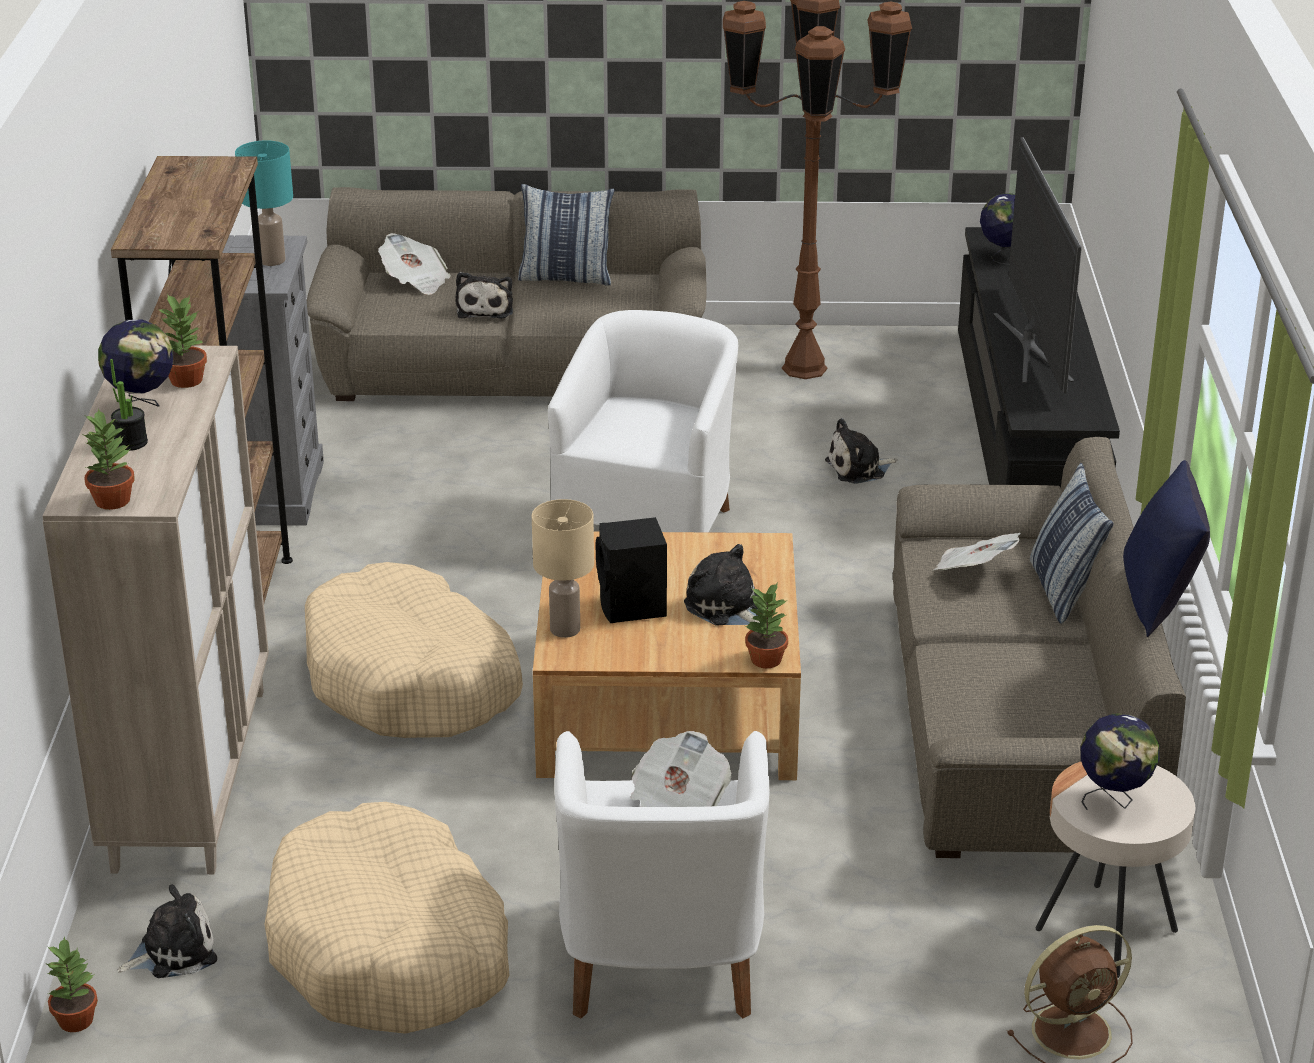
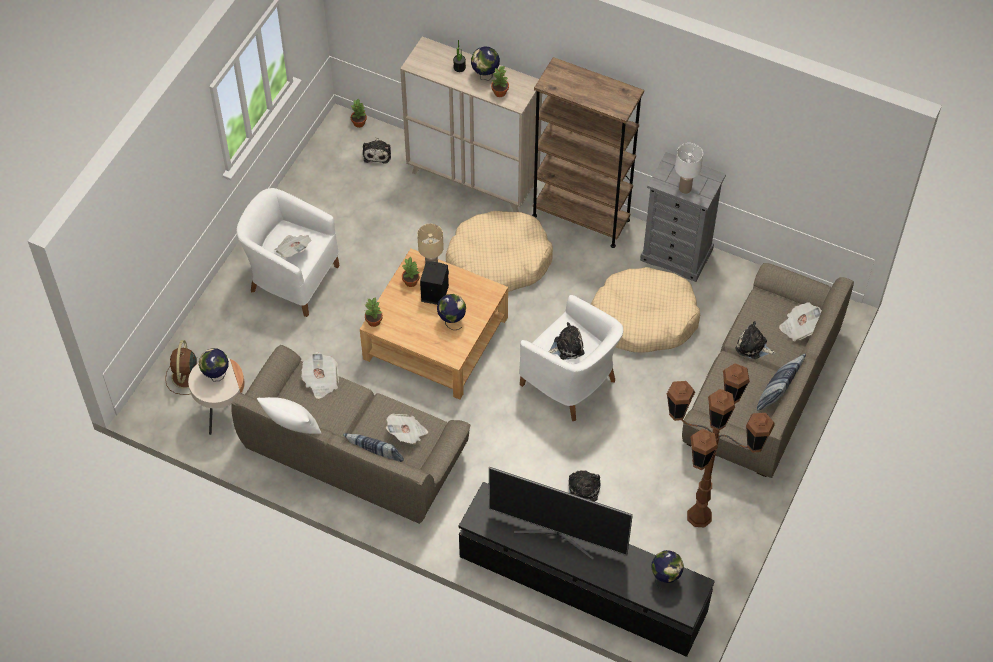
camera: 115 degrees right, 25 degrees up
potted plant [84,408,135,510] -> potted plant moved to [402,256,420,287]
turquoise table lamp [235,140,293,266] -> white table lamp [675,143,703,194]
beige dog bed [264,802,509,1034] -> beige dog bed moved to [591,267,700,353]
plush toy [684,544,760,626] -> plush toy moved to [548,322,585,360]
blue pillow [1123,460,1210,637] -> white pillow [257,397,321,434]
none -> newspaper [301,352,339,399]
none -> globe [437,294,466,330]

